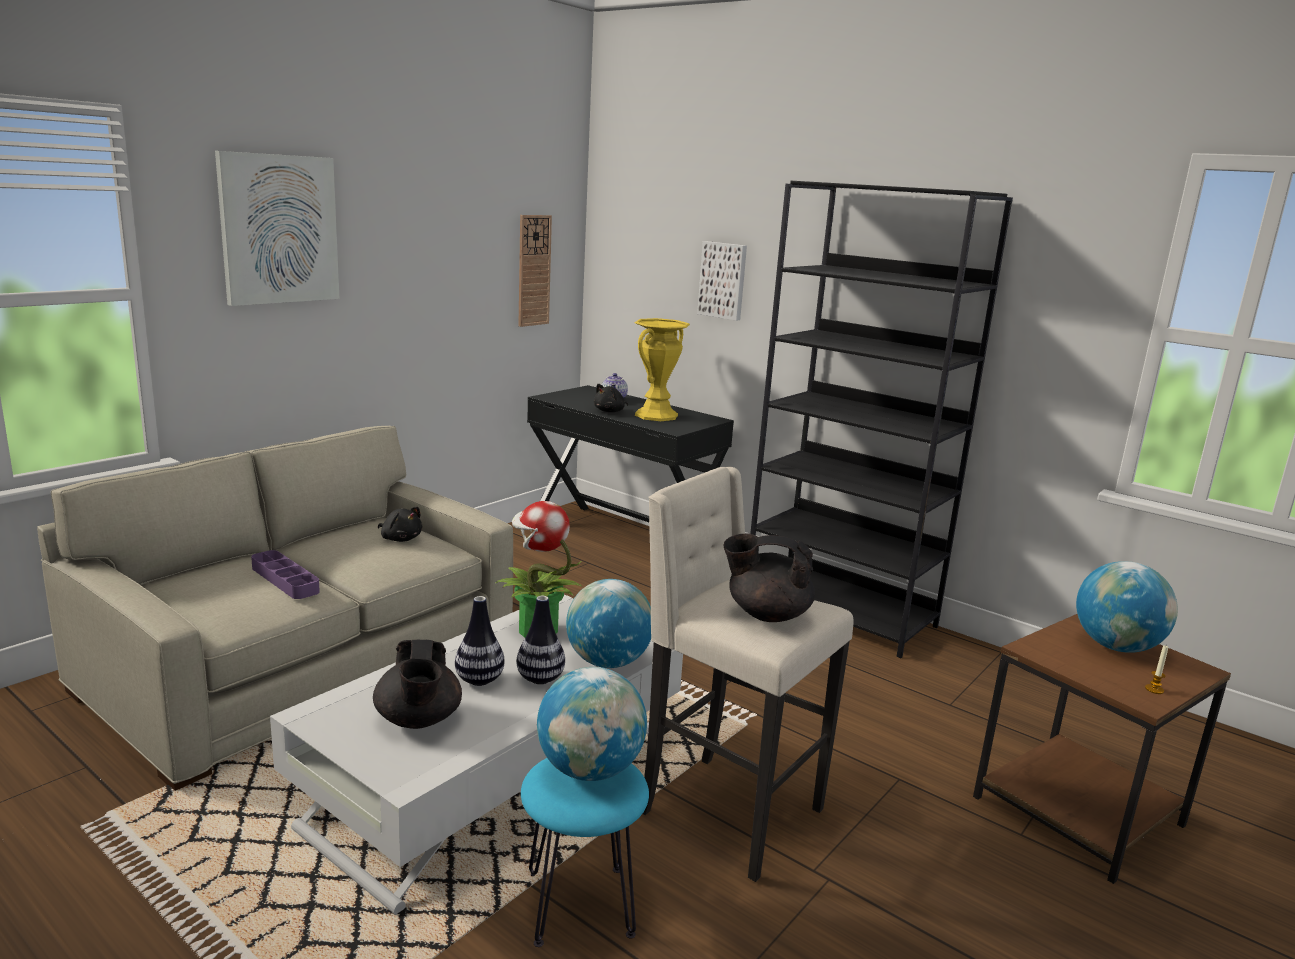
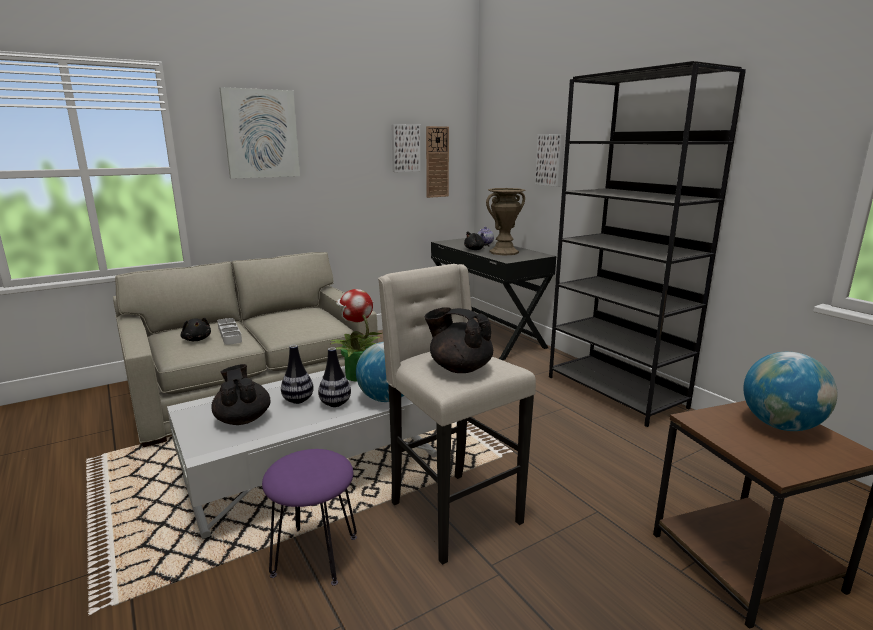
camera: 20 degrees right, 0 degrees up
purple tray [251,550,320,599] -> grey tray [217,318,242,345]
black teapot [373,640,462,729] -> black teapot turned 150 degrees clockwise [211,364,271,425]
black plush toy [378,507,422,542] -> black plush toy moved to [181,318,211,341]
turquoise stool [521,758,649,947] -> purple stool [262,449,357,586]
globe [537,667,647,781] -> none
yellow vase [635,318,690,421] -> brown vase [486,188,526,256]
candle [1145,645,1168,694] -> none
none -> picture [391,124,421,172]

